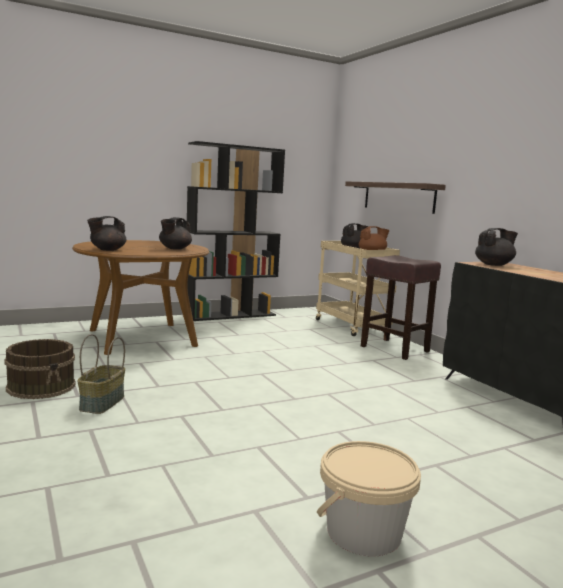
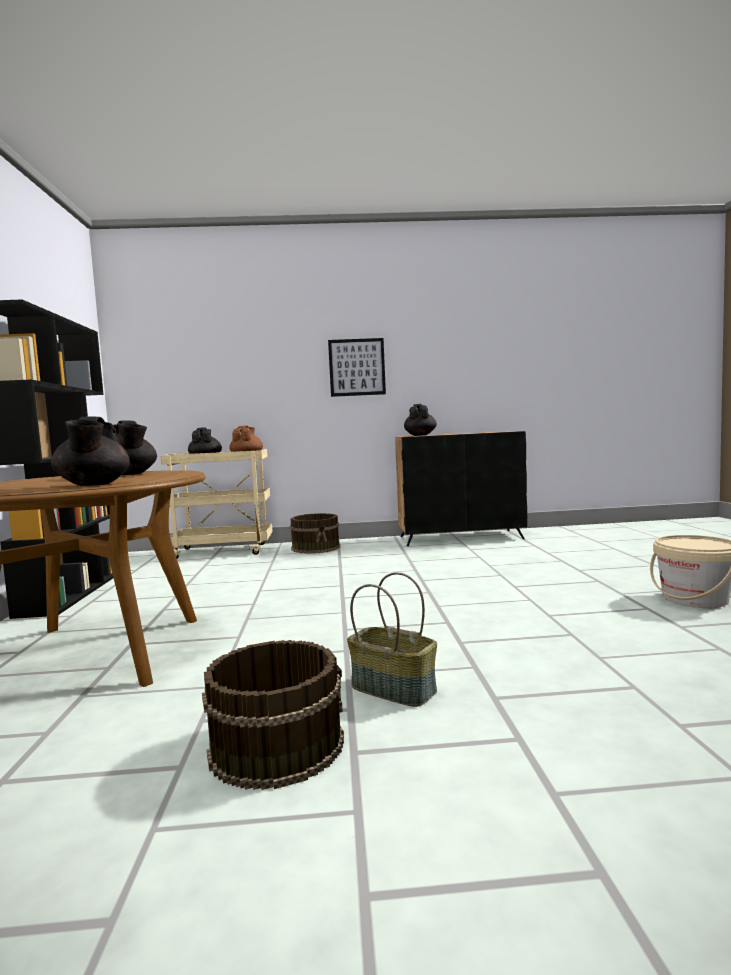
camera: 65 degrees left, 5 degrees down
shelf [345,181,446,214] -> none
brown stool [361,255,441,360] -> brown bucket [290,513,340,554]
none -> picture [328,338,386,397]

